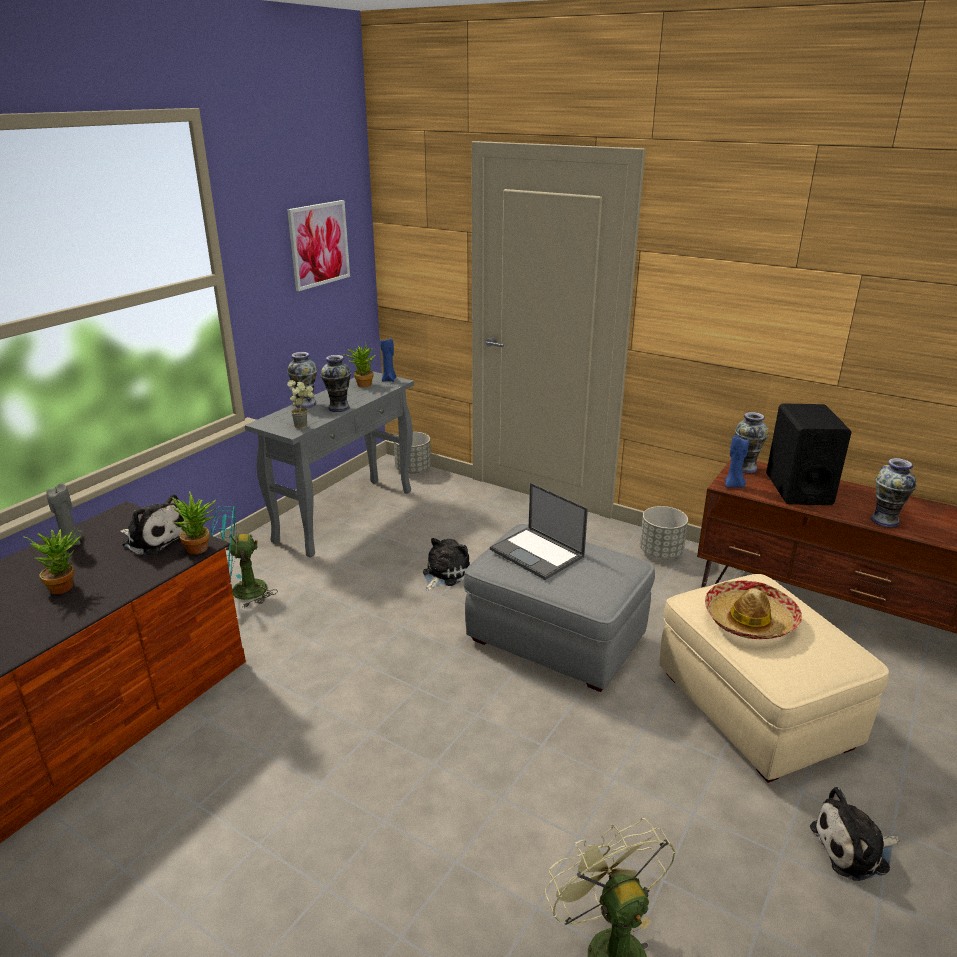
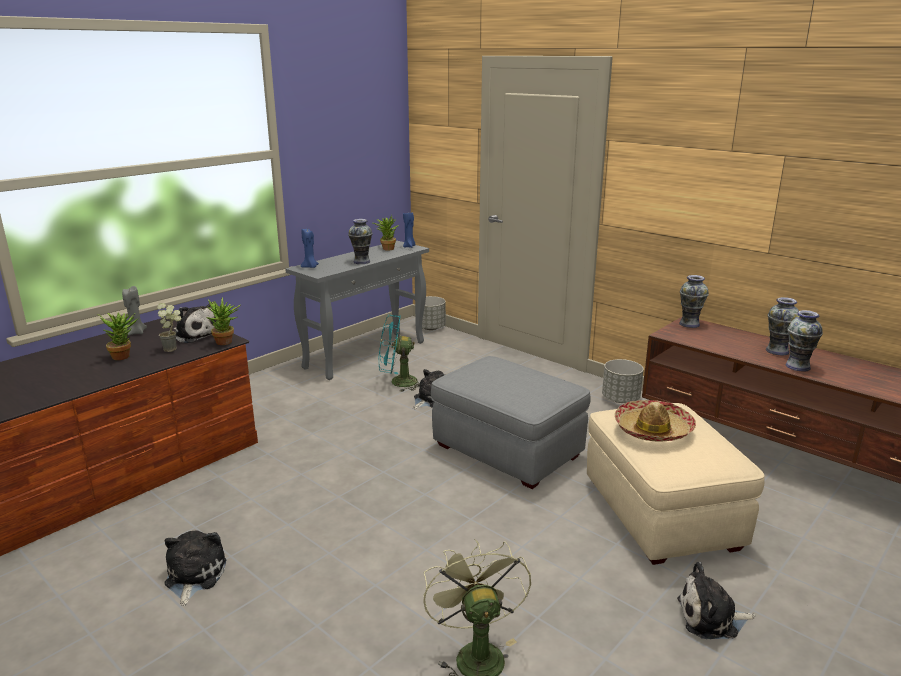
camera: 10 degrees right, 5 degrees down
turquoise fan [211,506,278,608] -> turquoise fan moved to [379,315,420,392]
picture [287,200,350,291] -> none
vase [287,352,318,408] -> vase moved to [766,297,799,355]
potted plant [287,380,314,429] -> potted plant moved to [157,303,181,352]
laptop [490,483,588,580] -> none
blue candle [725,435,749,488] -> blue candle moved to [301,228,319,268]
black speaker [766,403,852,505] -> none
none -> plush toy [164,530,226,606]

